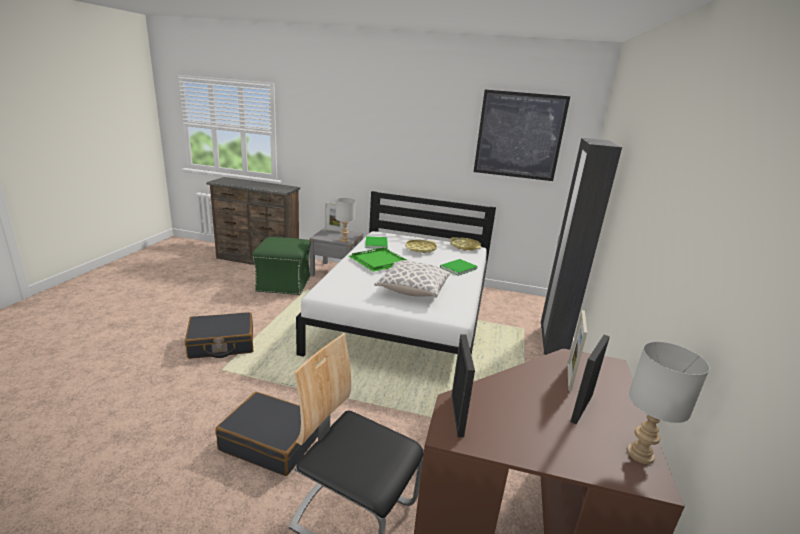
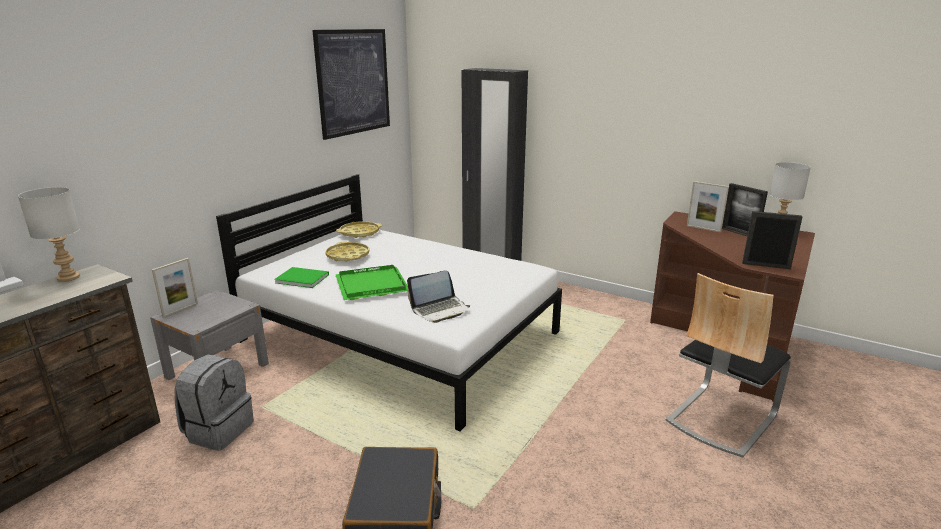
camera: 70 degrees left, 0 degrees up
black suitcase [215,392,318,476] -> none
green ottoman [252,237,311,295] -> grey backpack [175,354,254,451]
grey table lamp [335,198,356,242] -> grey table lamp moved to [18,187,80,282]
pillow [374,260,450,297] -> none
green book [440,259,478,276] -> none
none -> laptop [407,270,470,323]

